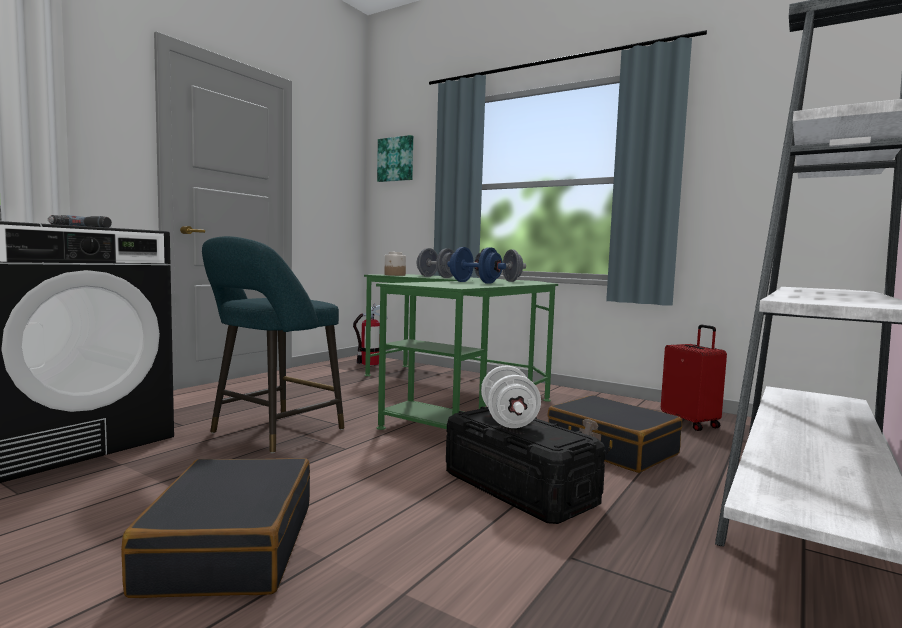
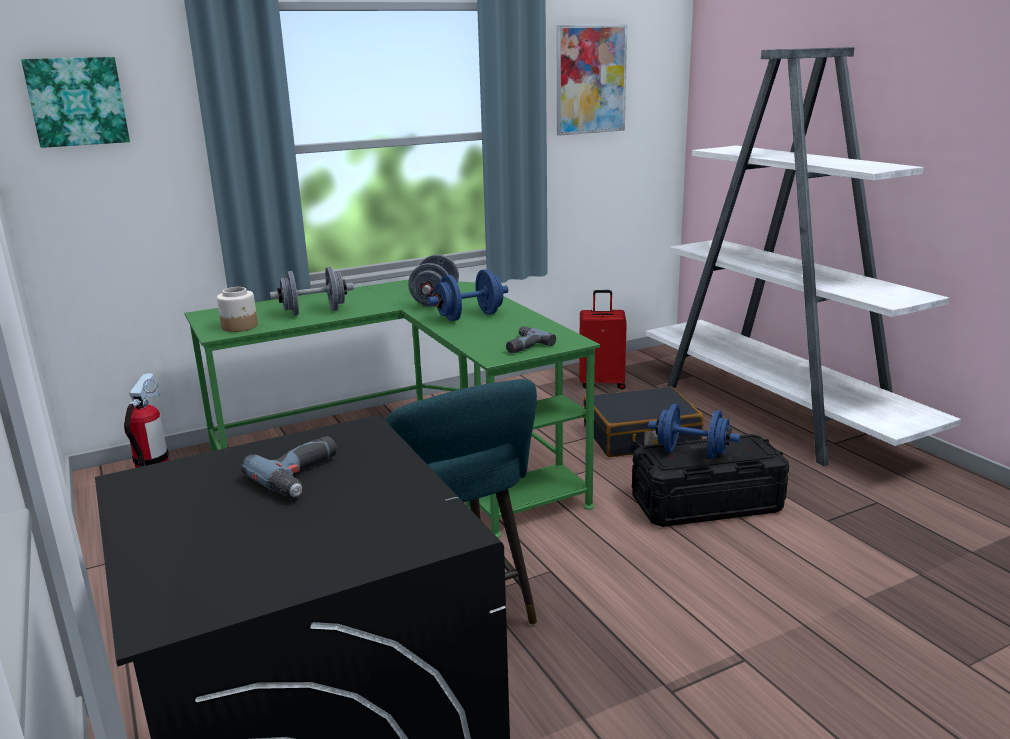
camera: 60 degrees left, 15 degrees up
black suitcase [121,458,310,598] -> none
white dumbbell [481,366,541,428] -> blue dumbbell [648,404,740,459]
none -> power drill [506,326,556,353]
none -> picture [557,24,627,136]

